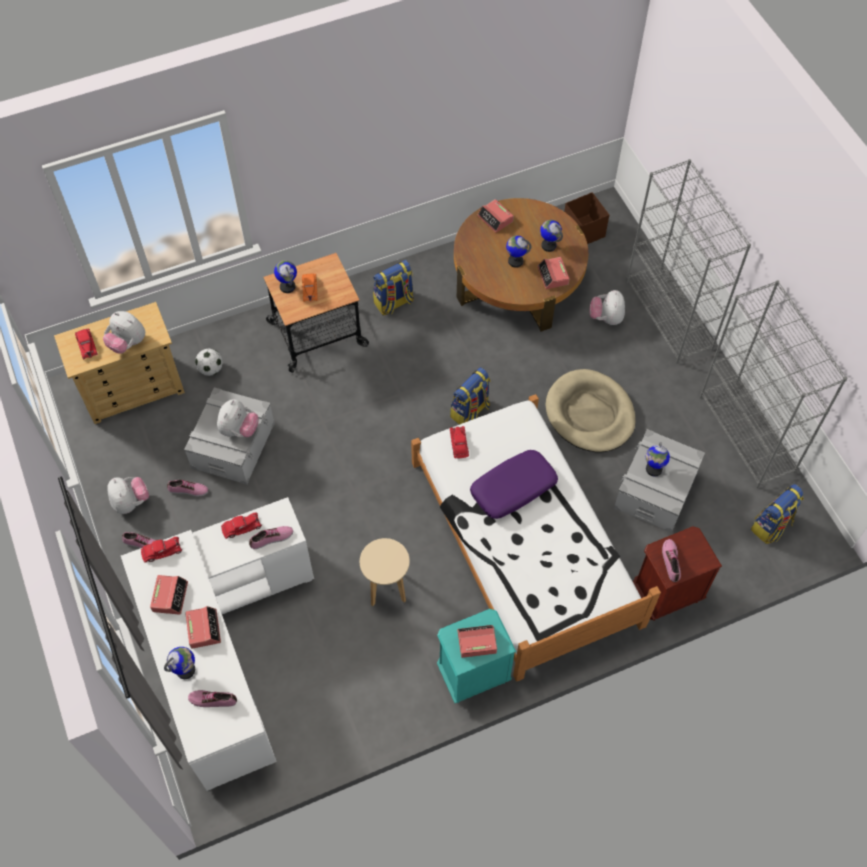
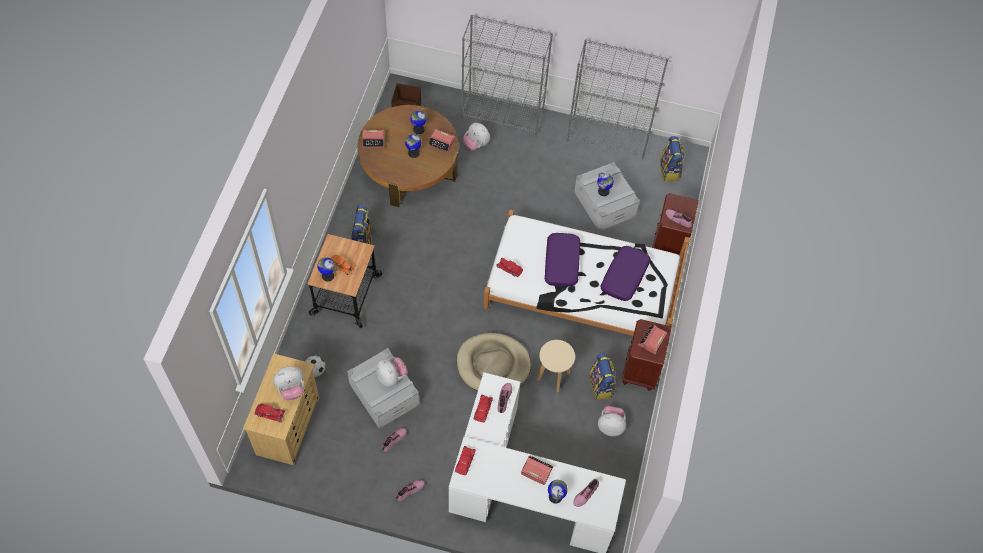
camera: 55 degrees left, 0 degrees up
plush toy [107,477,149,514] -> plush toy moved to [598,406,626,436]
alarm clock [150,575,188,615] -> none
turquoise nightstand [437,609,516,703] -> brown nightstand [622,319,672,391]
backpack [450,367,490,425] -> backpack moved to [589,353,616,400]
beige dog bed [546,369,636,452] -> beige dog bed moved to [457,333,531,391]
none -> purple pillow [601,246,651,301]

